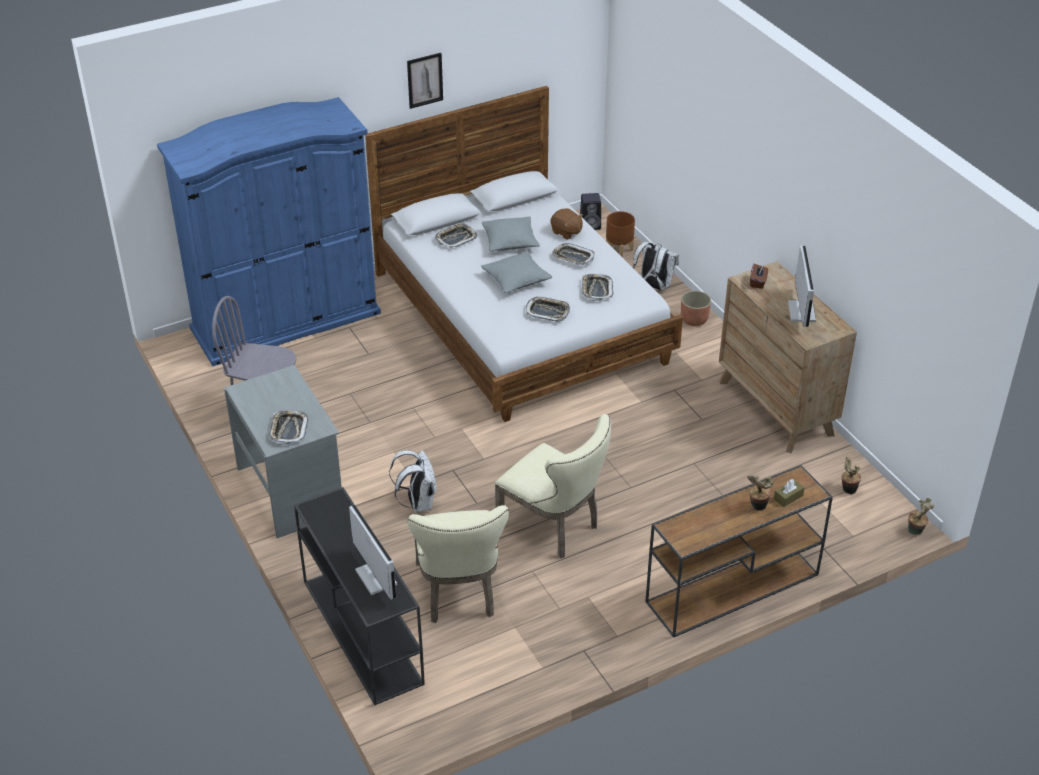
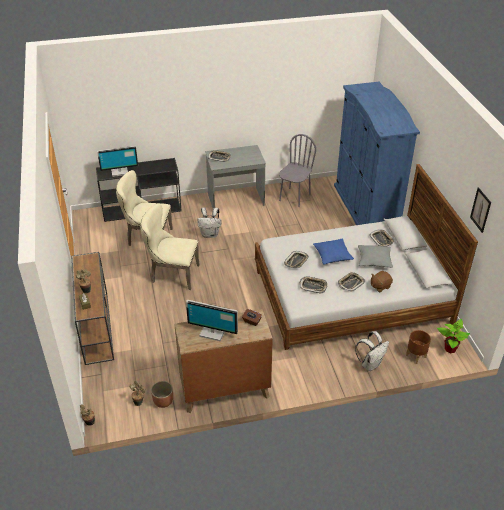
camera: 105 degrees right, 0 degrees up
picture [407,53,443,109] -> picture moved to [470,188,491,233]
grey pillow [481,250,552,293] -> blue pillow [313,239,354,264]
beige chair [495,414,611,559] -> beige chair turned 45 degrees clockwise [140,203,200,290]
black speaker [580,193,601,230] -> potted plant [437,319,470,353]
planter [681,291,711,326] -> planter moved to [151,381,173,408]

